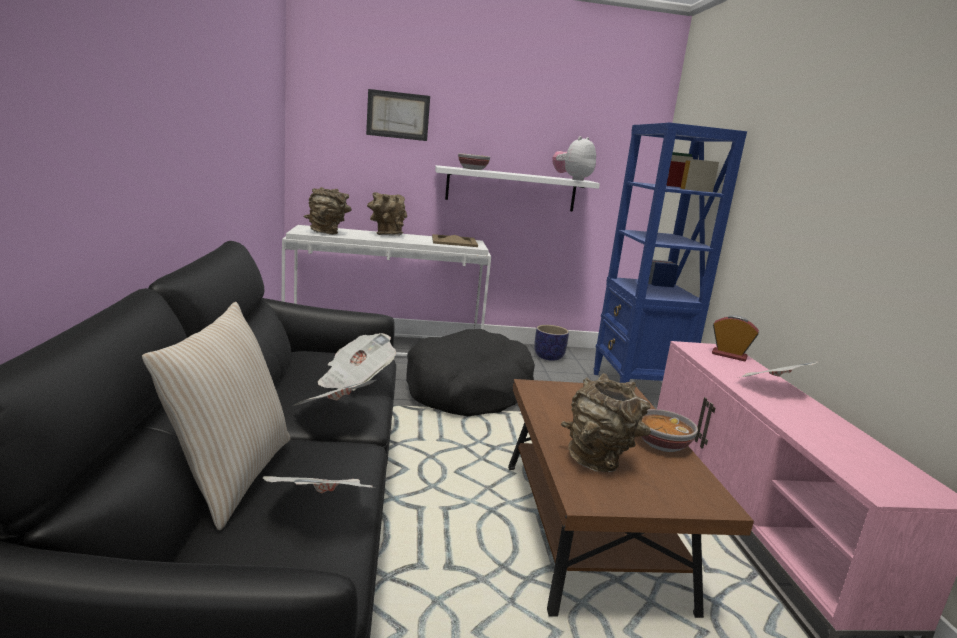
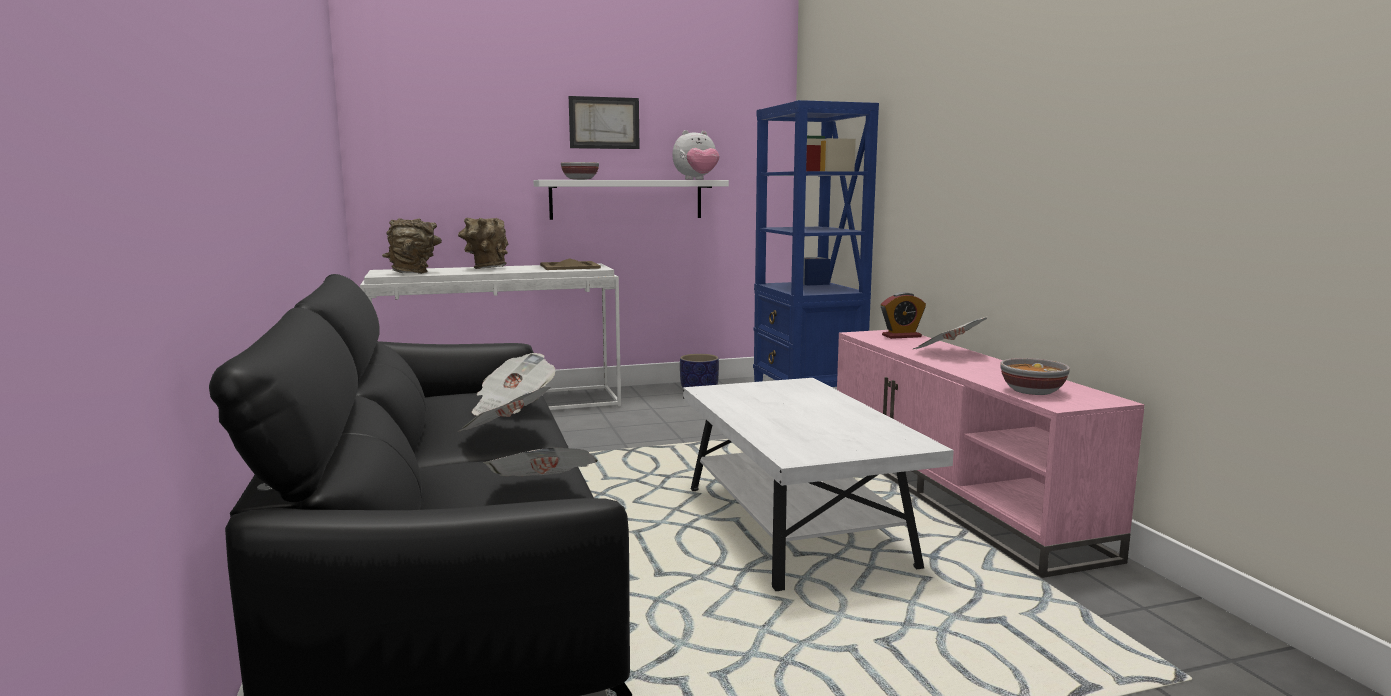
camera: 10 degrees left, 5 degrees down
beige pillow [142,302,290,530] -> none
picture [366,89,430,141] -> picture moved to [569,96,640,149]
black dog bed [406,329,535,416] -> none
brown coffee table [508,379,754,618] -> white coffee table [683,378,954,591]
plush toy [552,136,596,181] -> plush toy turned 135 degrees counterclockwise [672,130,720,180]
brown vase [561,373,651,472] -> none
bowl [641,409,698,452] -> bowl moved to [1000,358,1070,395]
alarm clock [712,315,759,361] -> alarm clock turned 150 degrees clockwise [881,292,926,339]

